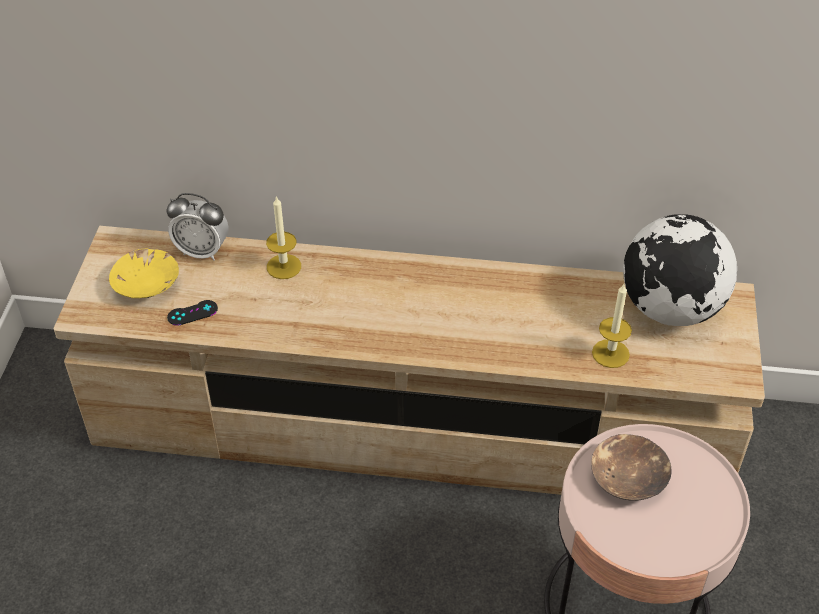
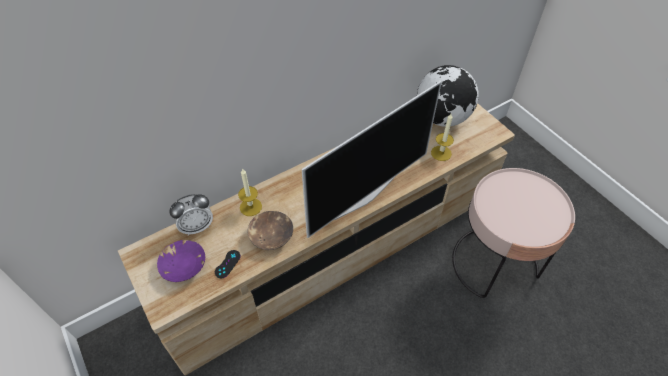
camera: 40 degrees left, 5 degrees up
yellow bowl [109,249,179,298] -> purple bowl [157,240,205,282]
brown bowl [591,434,672,501] -> brown bowl moved to [247,211,293,250]
none -> television [302,81,442,238]

